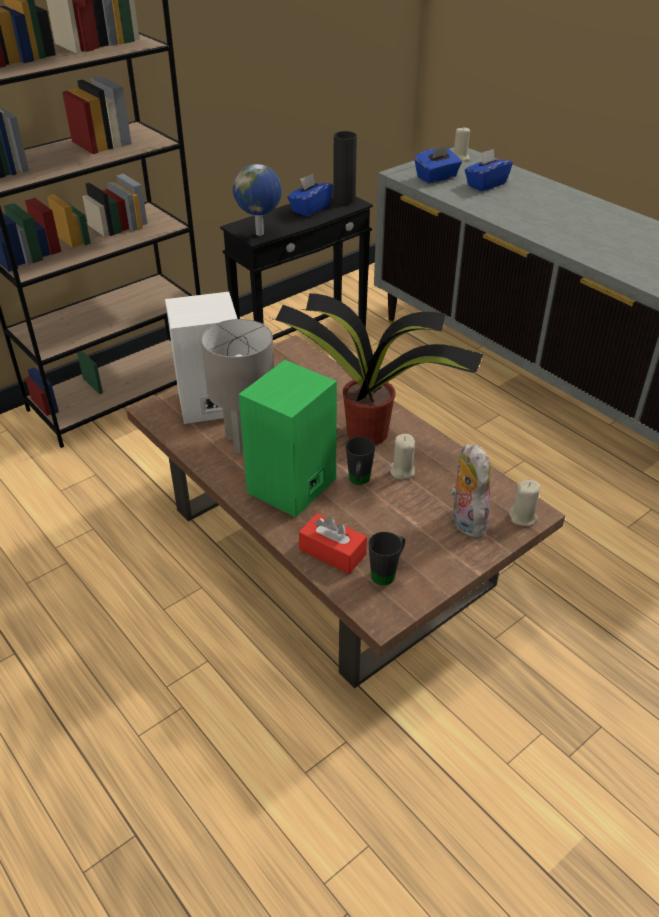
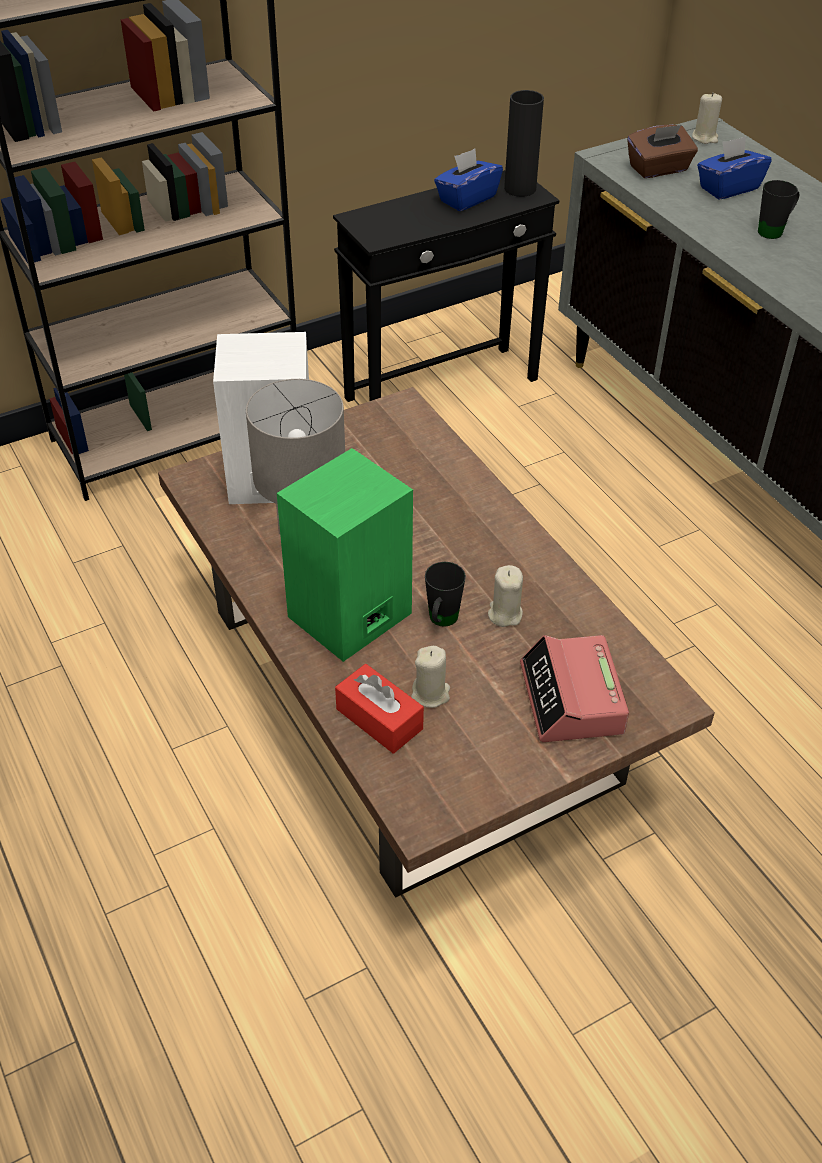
camera: 10 degrees right, 5 degrees up
globe [233,164,282,236] -> none
potted plant [271,293,483,445] -> none
black mug [368,532,405,585] -> black mug moved to [758,180,799,239]
blue tissue box [414,145,462,184] -> brown tissue box [627,124,698,178]
plush toy [450,444,491,538] -> alarm clock [520,635,629,742]
beige candle [509,480,540,526] -> beige candle moved to [411,646,450,708]

